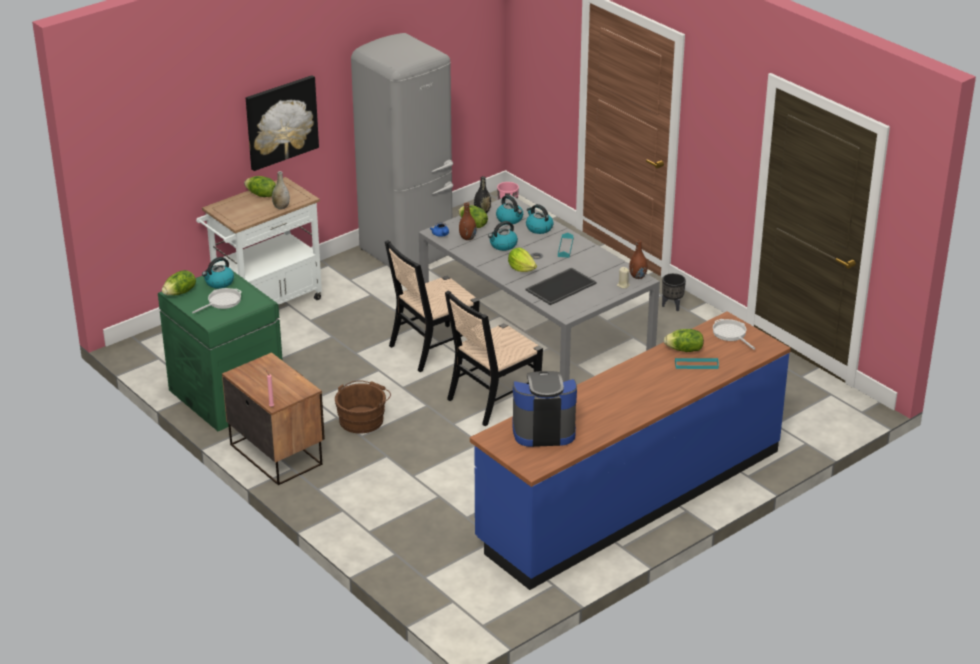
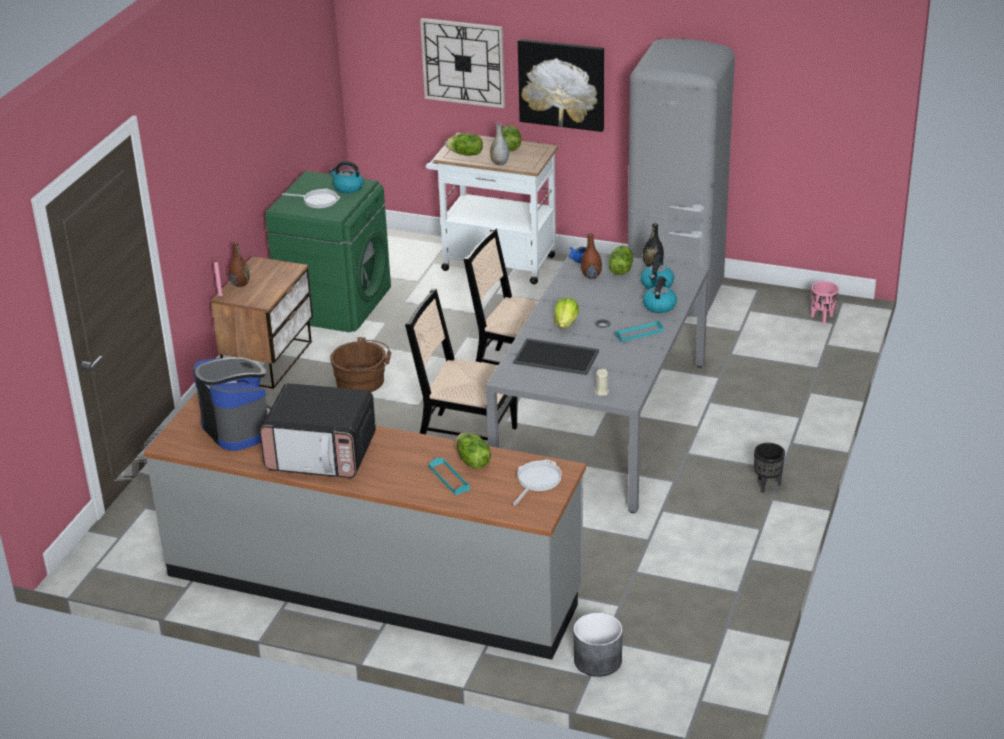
camera: 60 degrees right, 0 degrees up
lettuce [162,270,196,295] -> lettuce moved to [446,133,483,156]
blue counter [470,311,791,590] -> grey counter [144,393,586,660]
kettle [488,221,518,251] -> none
brown vase [629,240,648,279] -> brown vase moved to [229,242,250,287]
none -> microwave [260,383,376,478]
none -> wall clock [420,18,505,108]
none -> grey planter [574,613,623,677]

